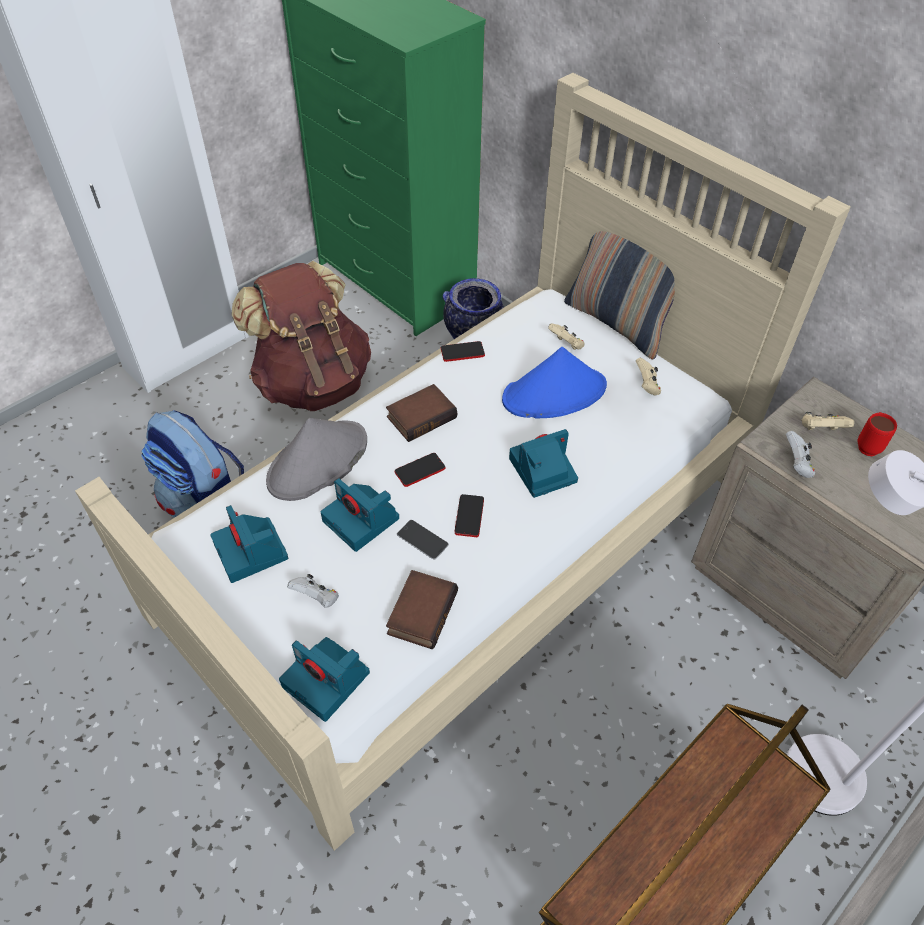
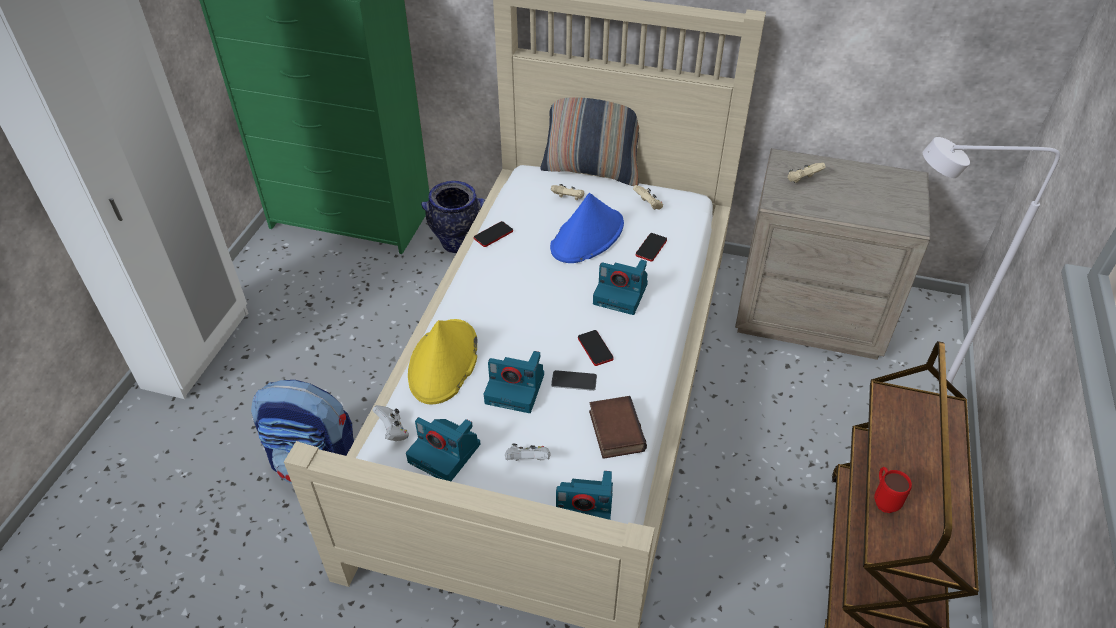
camera: 30 degrees left, 5 degrees down
brown backpack [231,261,371,411] -> none
grey hat [266,418,367,501] -> yellow hat [408,319,478,404]
book [386,384,457,442] -> none
phone [395,453,446,487] -> phone moved to [636,233,667,262]
camera [509,429,578,498] -> camera turned 105 degrees counterclockwise [593,260,648,315]
white game controller [786,431,815,478] -> white game controller moved to [372,405,409,441]
red mug [858,412,897,456] -> red mug moved to [874,467,912,513]

